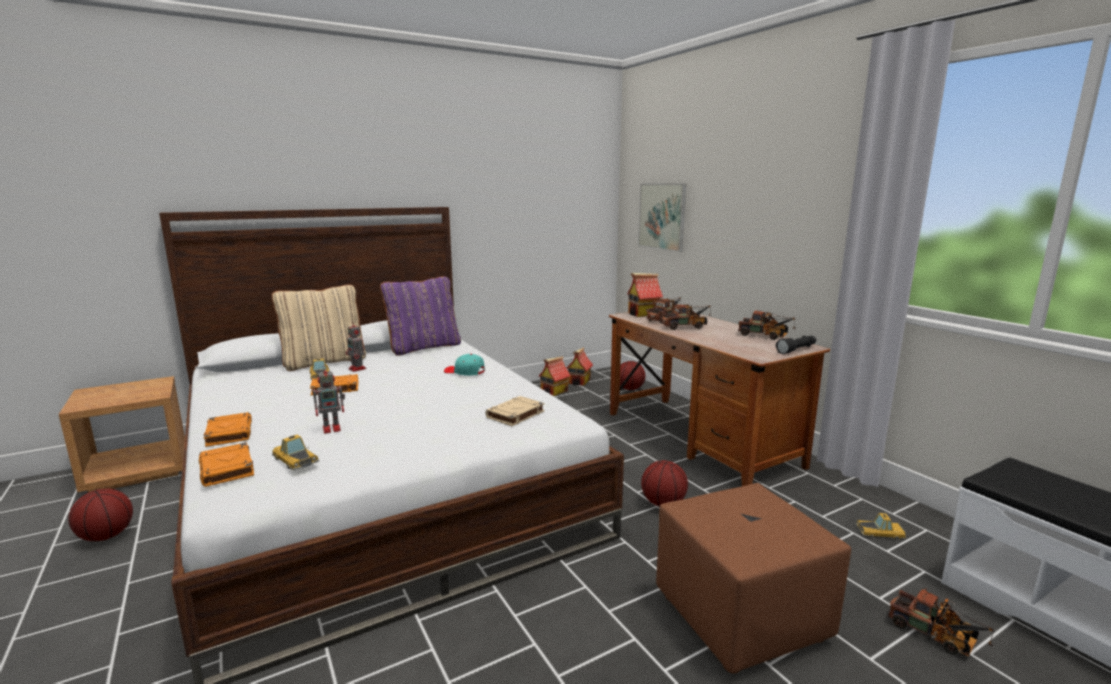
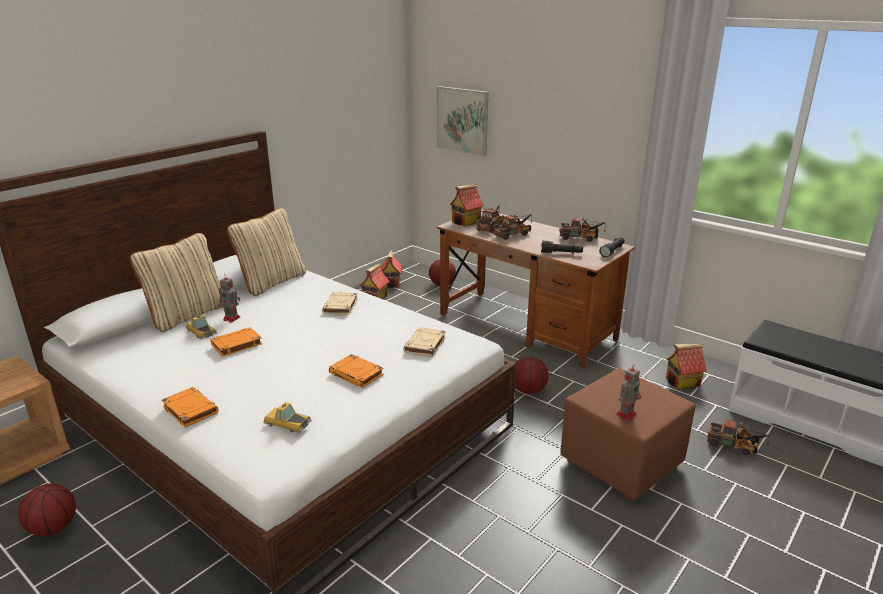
camera: 20 degrees left, 10 degrees up
orange book [199,442,254,487] -> orange book moved to [329,354,384,388]
toy robot [313,365,345,434] -> toy robot moved to [616,364,641,421]
purple pillow [380,276,461,356] -> beige pillow [227,208,306,296]
turquoise cap [444,354,485,376] -> beige book [322,292,358,315]
toy car [855,513,906,540] -> toy house [666,344,707,389]
none -> black flashlight [541,241,583,254]

